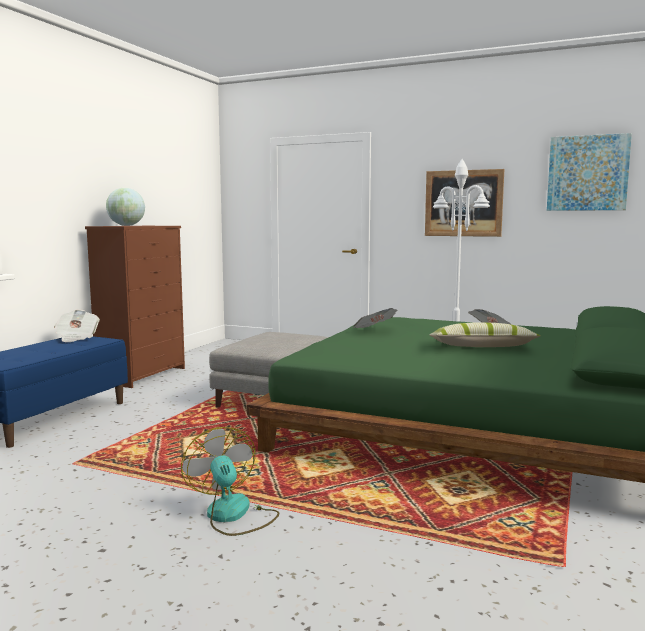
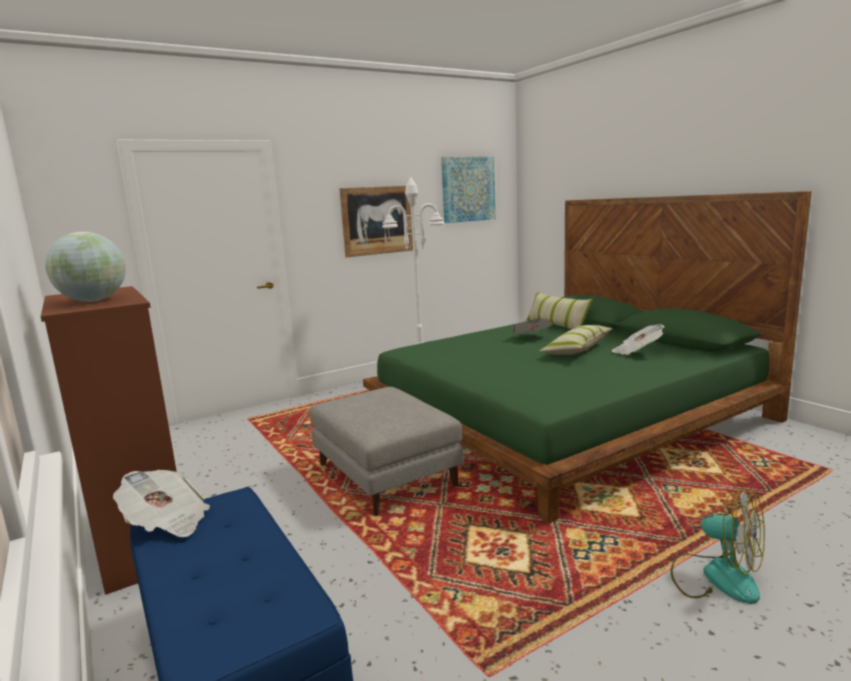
camera: 55 degrees left, 5 degrees up
fan [181,427,279,536] -> fan turned 150 degrees counterclockwise [670,487,765,604]
newspaper [352,308,398,328] -> newspaper moved to [612,324,665,355]
none -> pillow [526,291,593,329]

